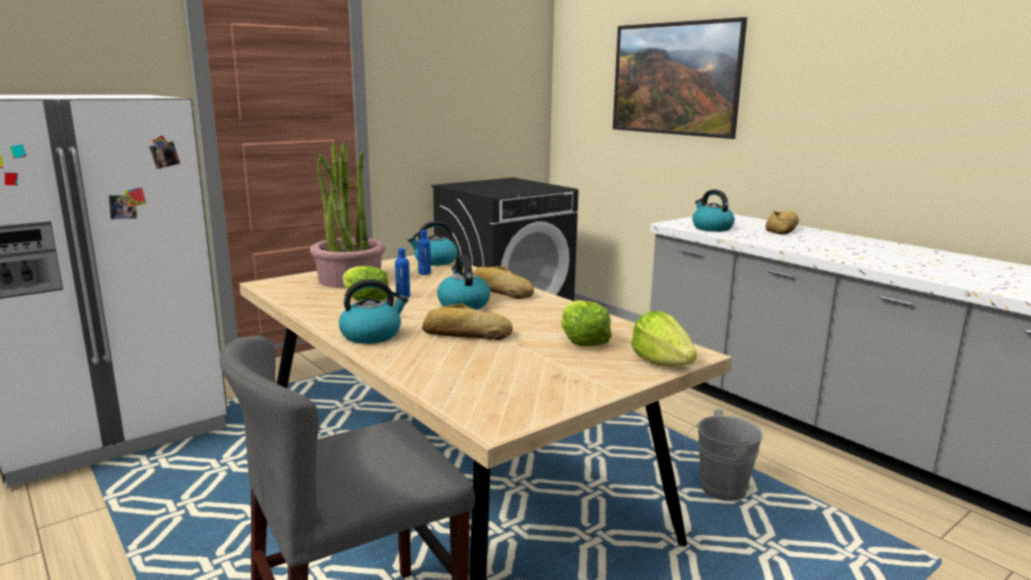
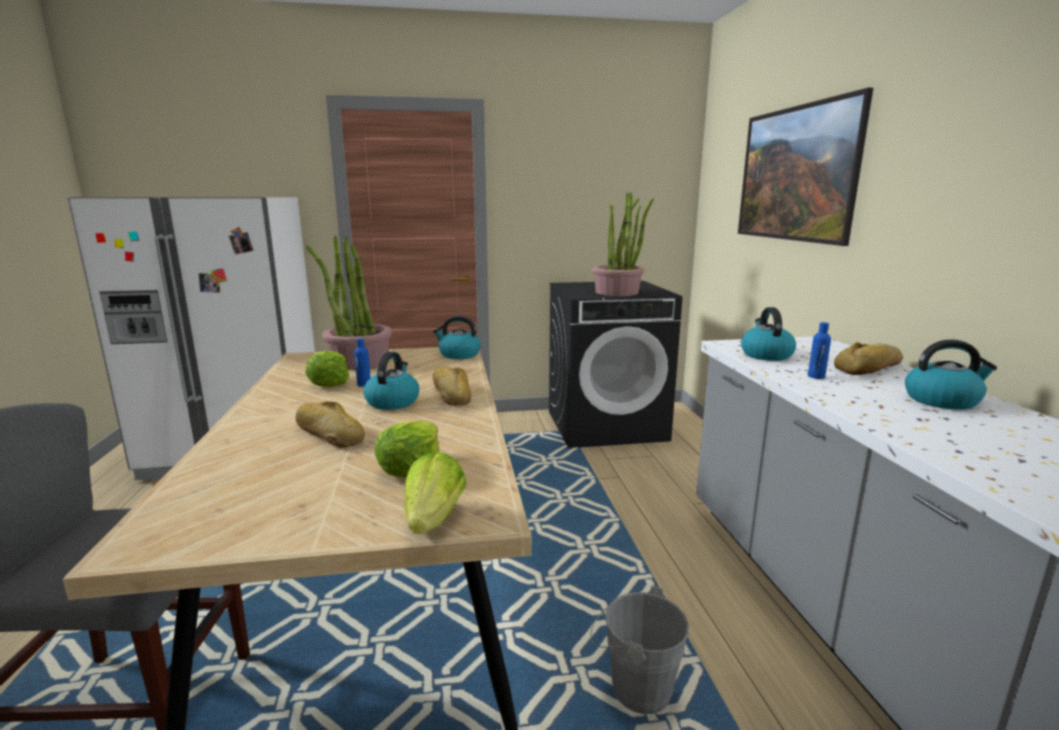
camera: 30 degrees right, 0 degrees up
kettle [339,279,408,344] -> kettle moved to [905,339,997,410]
blue bottle [418,230,431,275] -> blue bottle moved to [808,322,831,379]
none -> potted plant [592,192,654,296]

